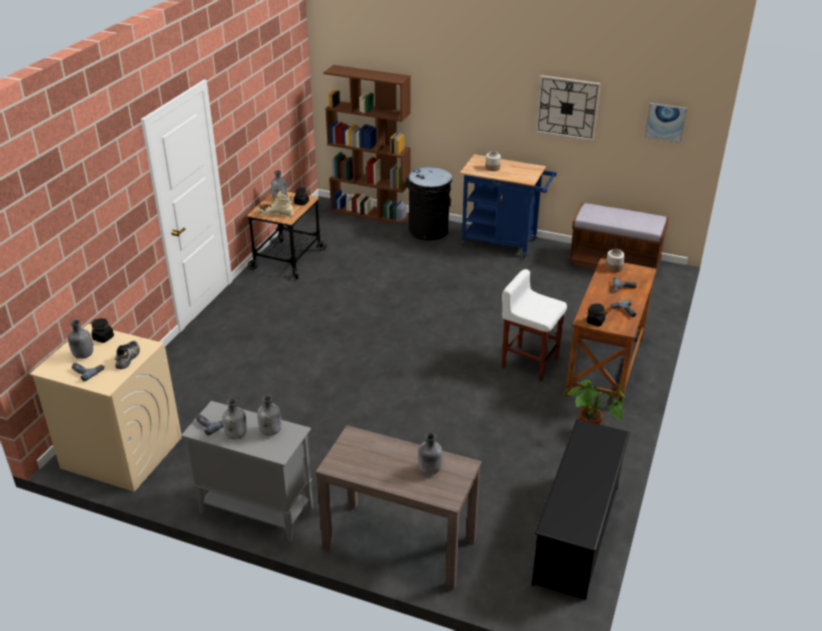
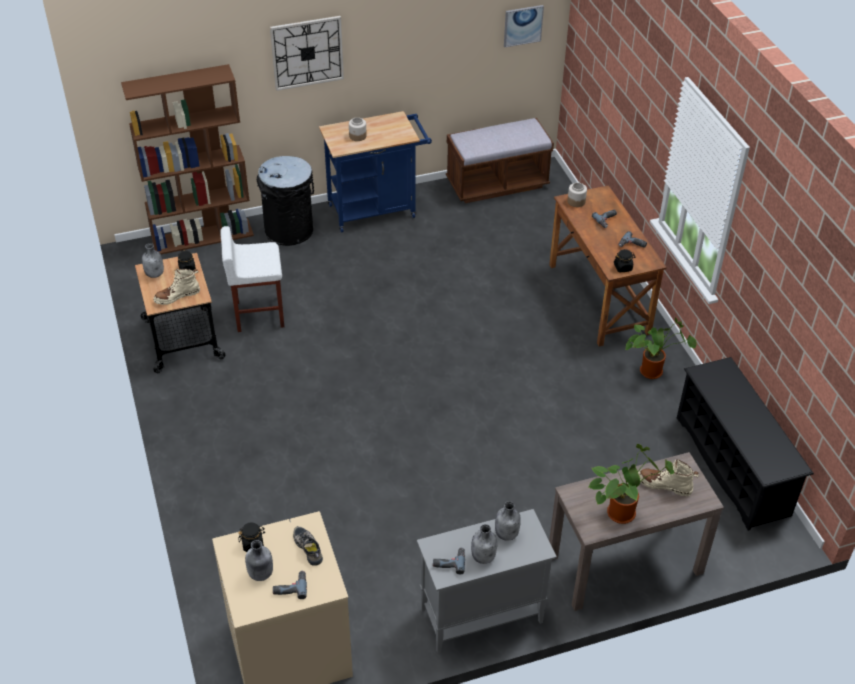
camera: 40 degrees left, 10 degrees up
grey bottle [418,433,443,475] -> beige boot [638,459,699,496]
white stool [502,269,567,381] -> white stool moved to [220,226,284,332]
wall clock [535,75,601,141] -> wall clock moved to [270,16,344,91]
none -> potted plant [589,444,674,524]

